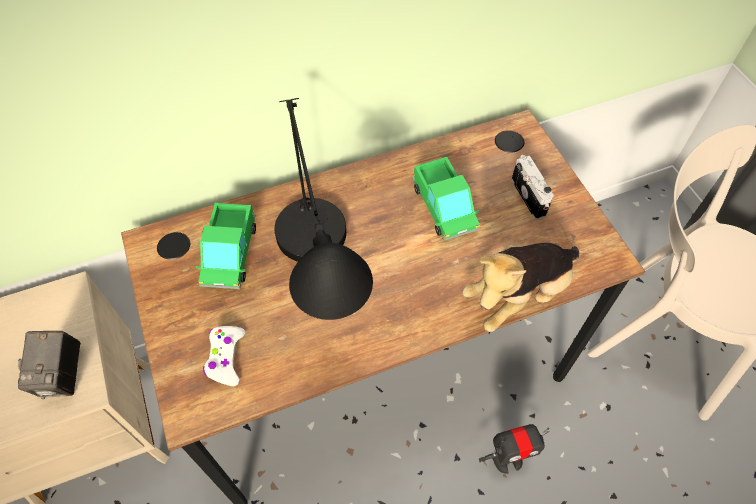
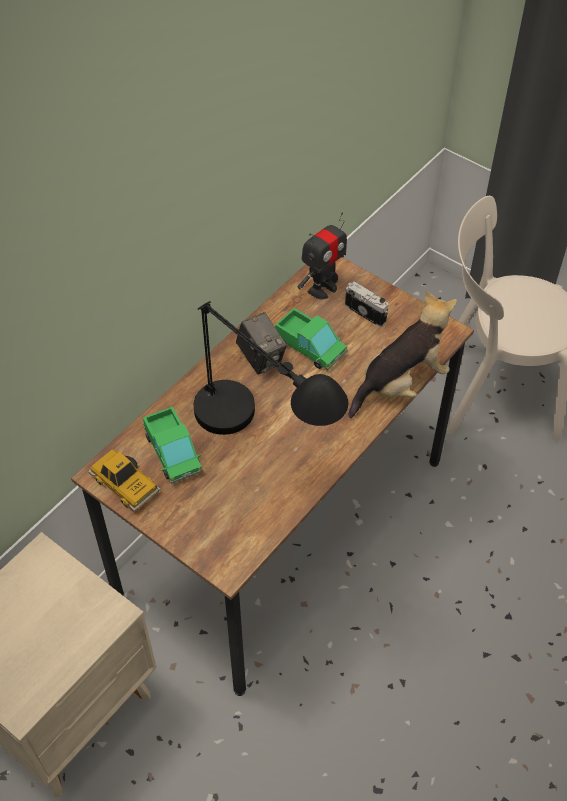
camera: 30 degrees left, 5 degrees down
camera [18,331,81,399] -> camera moved to [236,312,287,375]
white game controller [203,326,245,386] -> none
plush toy [462,243,579,332] -> plush toy turned 150 degrees counterclockwise [348,290,457,418]
toy robot [479,424,549,474] -> toy robot moved to [298,212,347,299]
none -> toy car [88,449,160,512]

